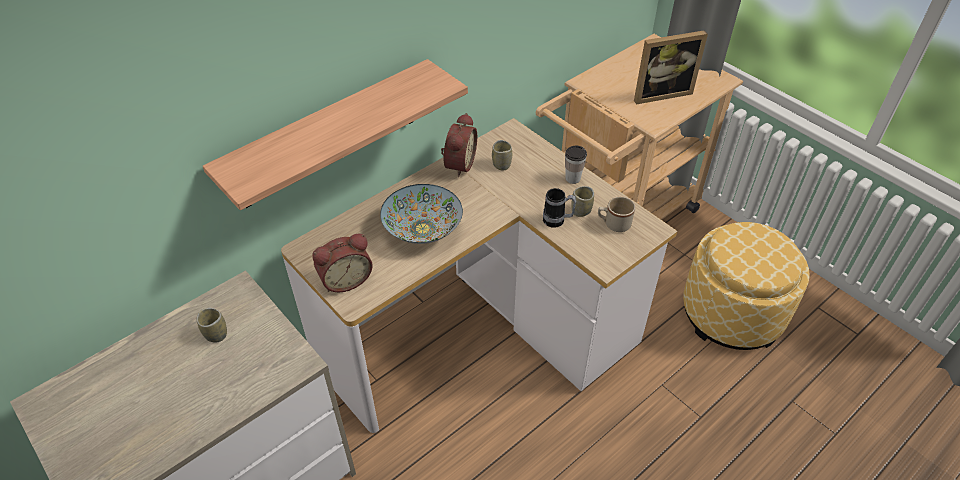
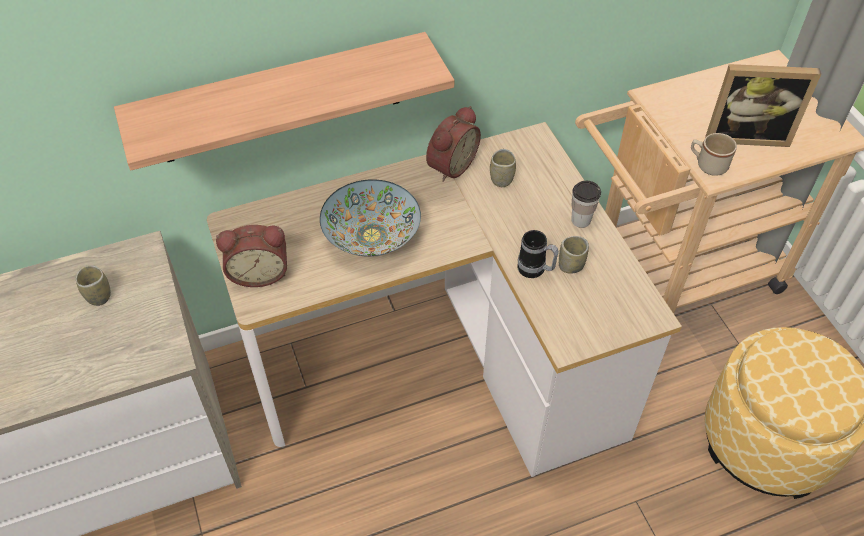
camera: 20 degrees right, 5 degrees up
beige mug [598,197,635,232] -> beige mug moved to [691,133,737,176]

